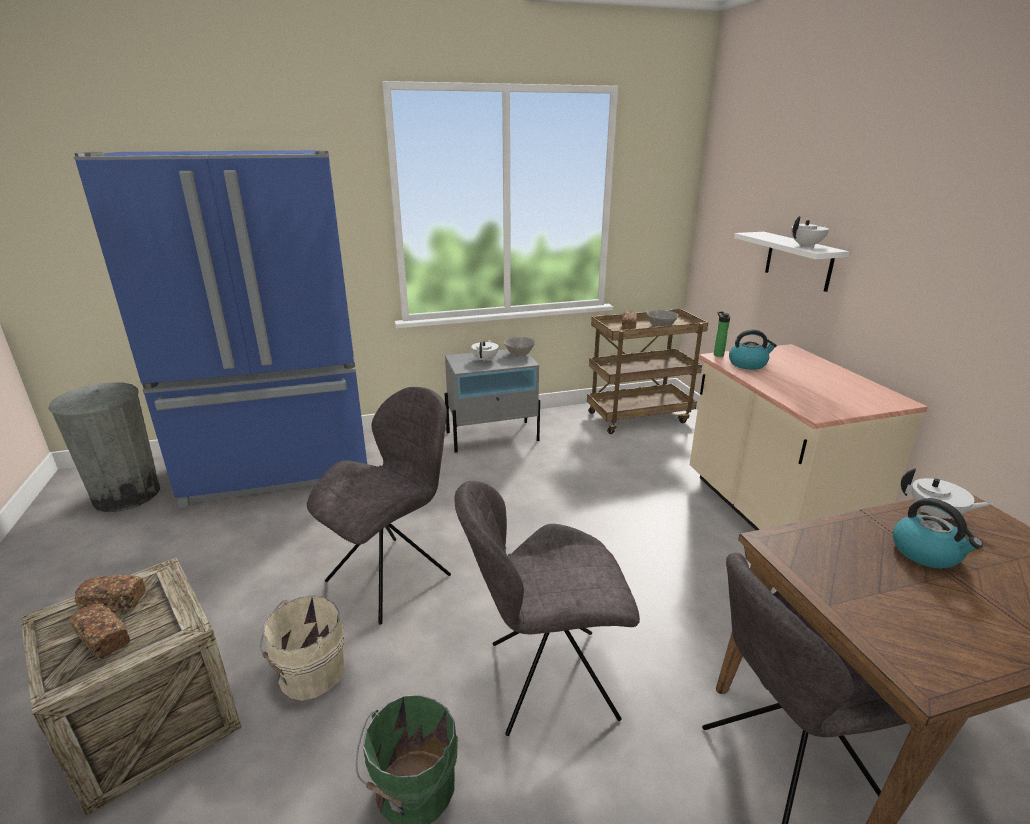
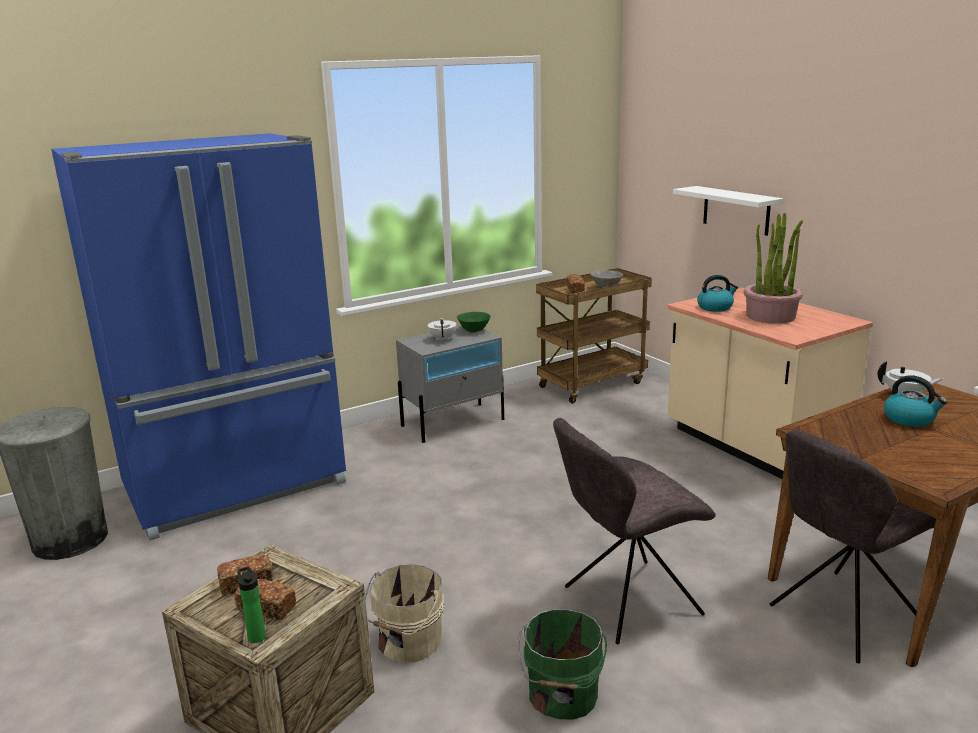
camera: 15 degrees left, 5 degrees down
grey chair [307,387,451,624] -> none
grey bowl [503,337,535,357] -> green bowl [457,312,491,333]
bottle [714,312,730,357] -> bottle moved to [238,566,266,643]
white teapot [791,216,829,248] -> none
none -> potted plant [744,213,803,324]

